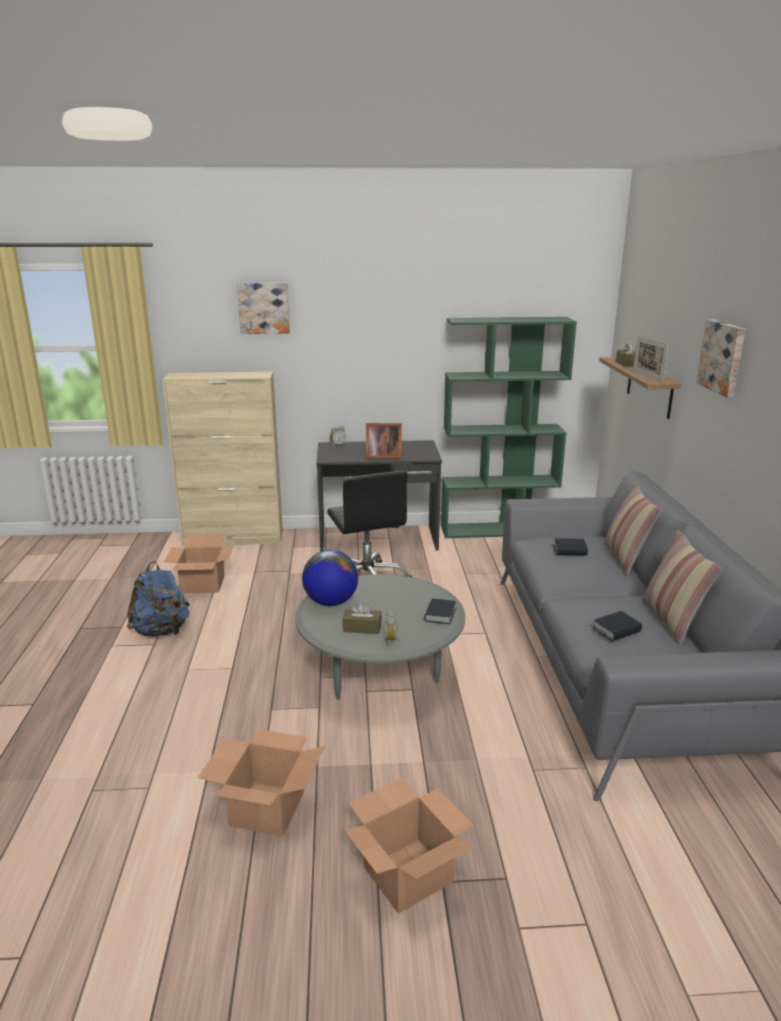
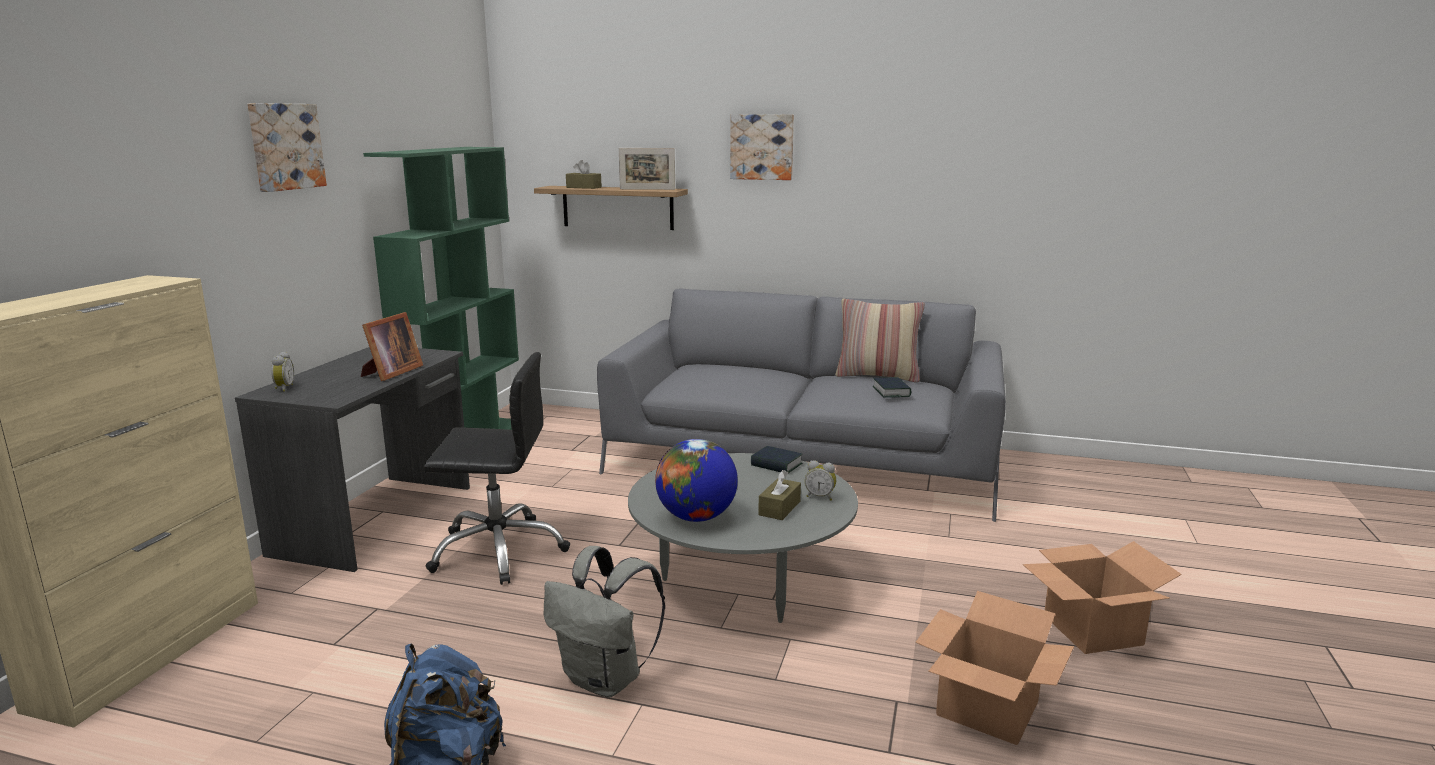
camera: 70 degrees left, 5 degrees down
cardboard box [164,534,234,593] -> none
picture [237,283,290,334] -> picture moved to [247,103,327,192]
book [553,538,588,556] -> none
pillow [603,482,661,575] -> none
none -> grey backpack [544,546,665,697]

